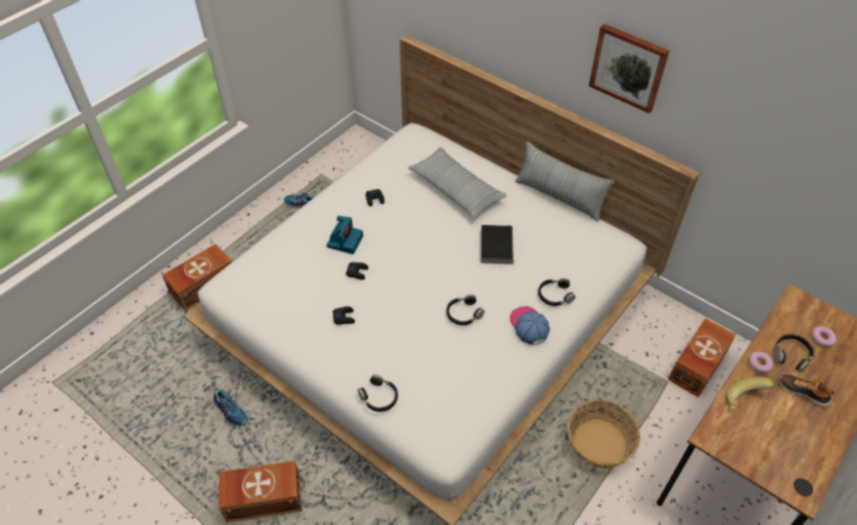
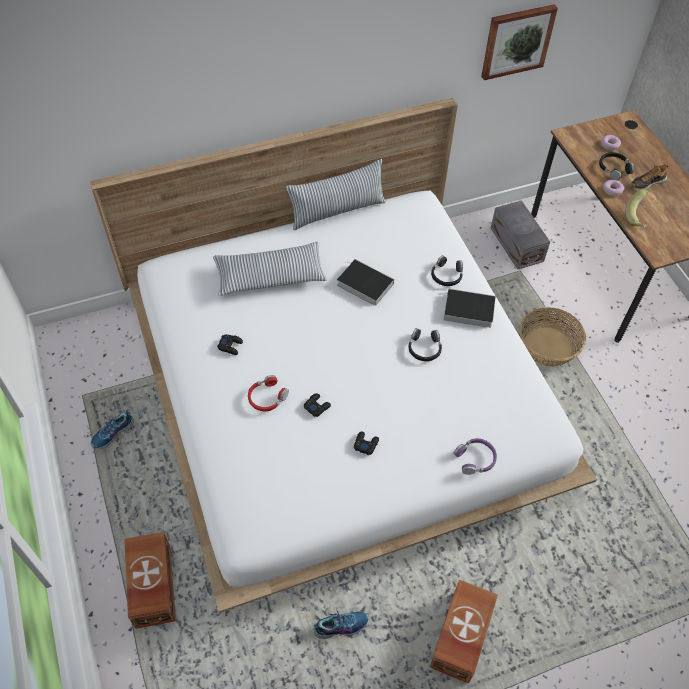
camera: 60 degrees left, 5 degrees up
camera [326,216,363,254] -> red headphones [248,375,289,411]
black headphones [358,374,398,412] -> purple headphones [454,438,497,475]
cap [510,306,550,345] -> book [439,289,496,328]
picture [589,24,669,114] -> picture moved to [481,4,558,80]
brown storage box [668,318,736,397] -> grey storage box [491,200,550,270]

